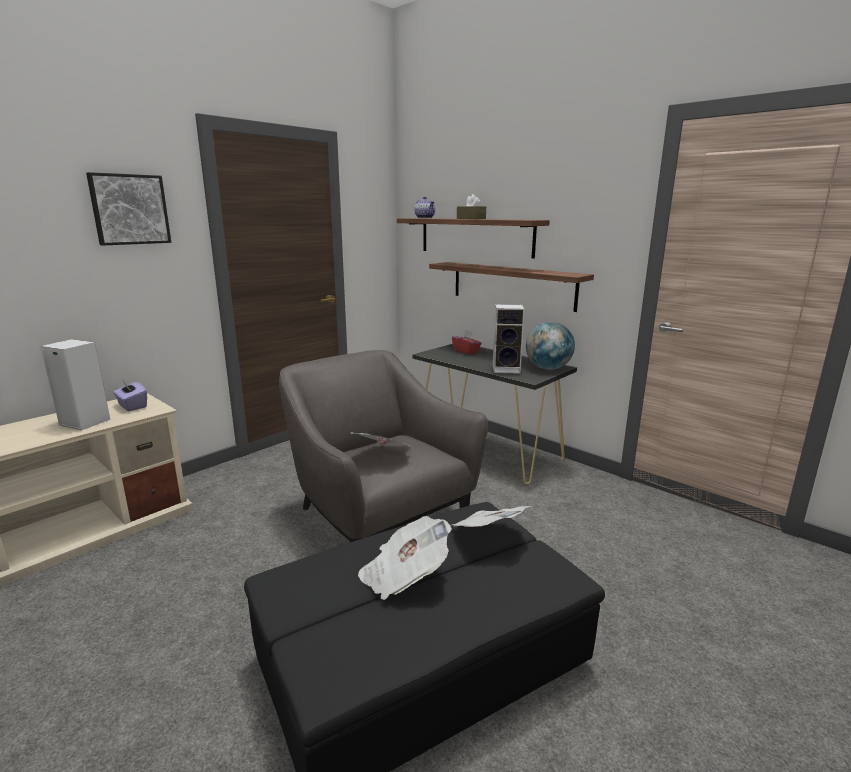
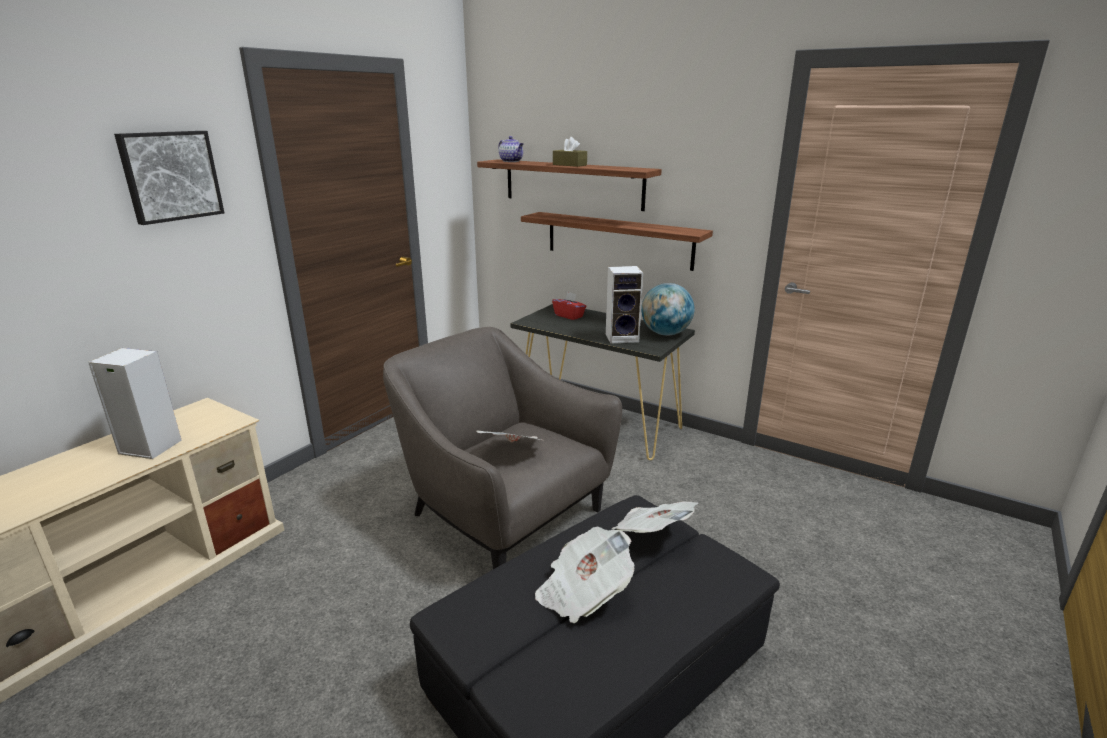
camera: 10 degrees left, 5 degrees up
purple tissue box [113,381,147,411] -> none

